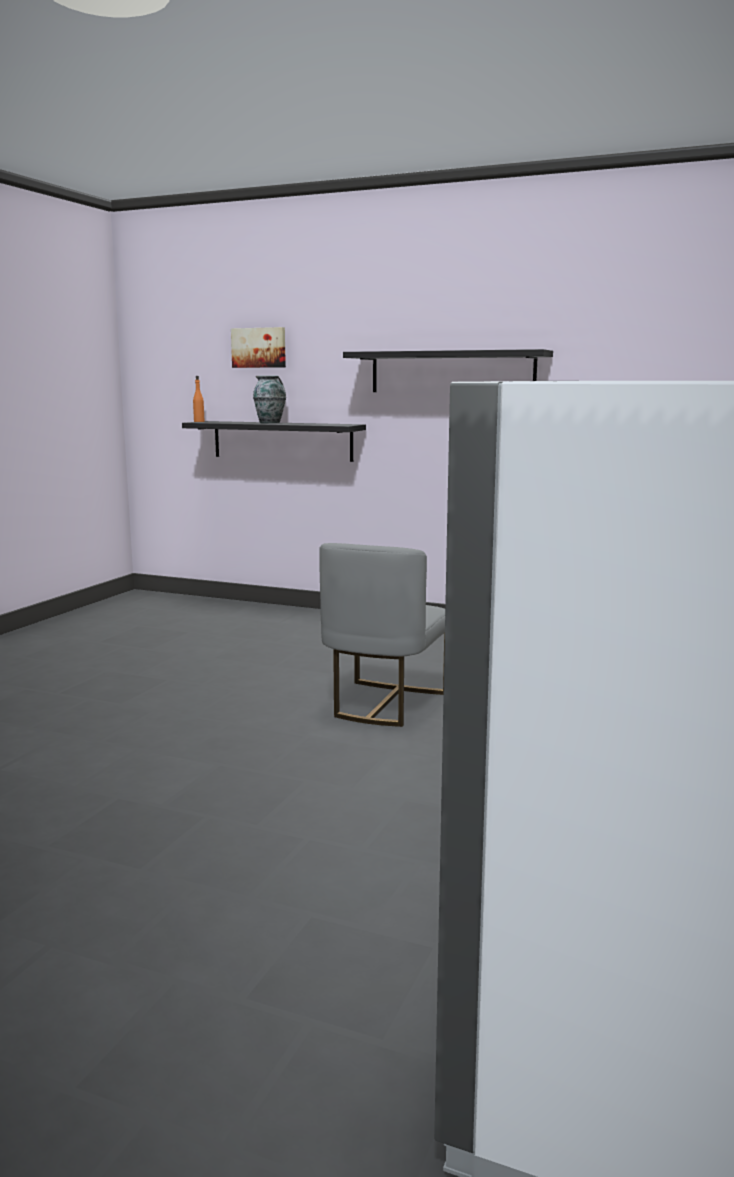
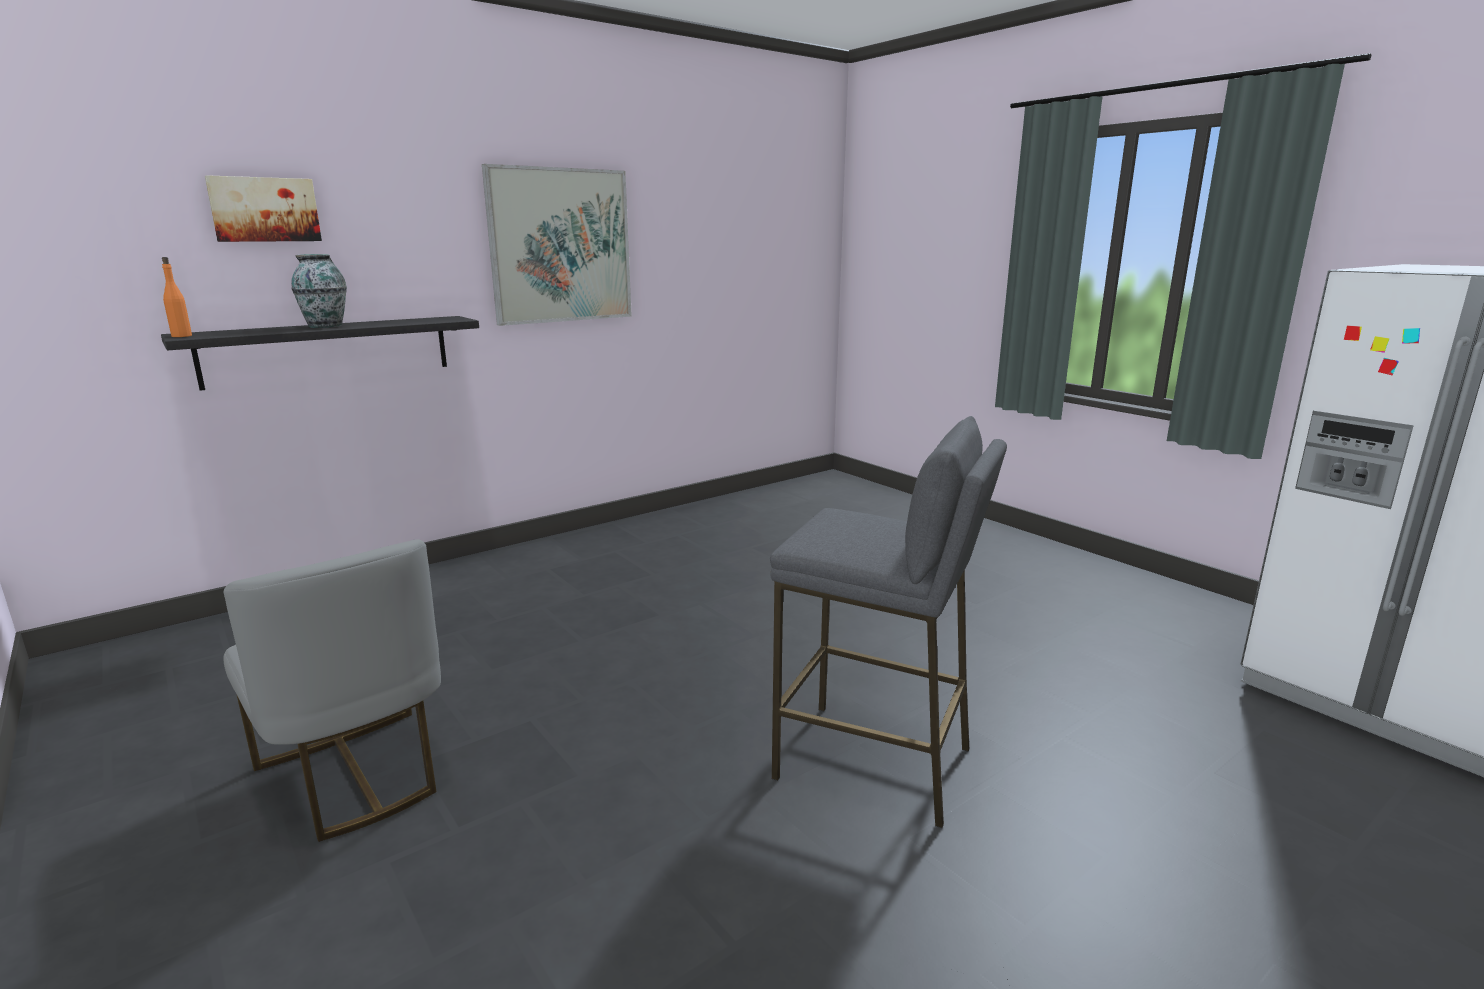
camera: 60 degrees left, 5 degrees up
grey chair [319,543,445,727] -> grey chair moved to [223,539,441,842]
black shelf [343,349,553,392] -> picture [482,164,632,326]
none -> grey stool [770,416,1007,828]

